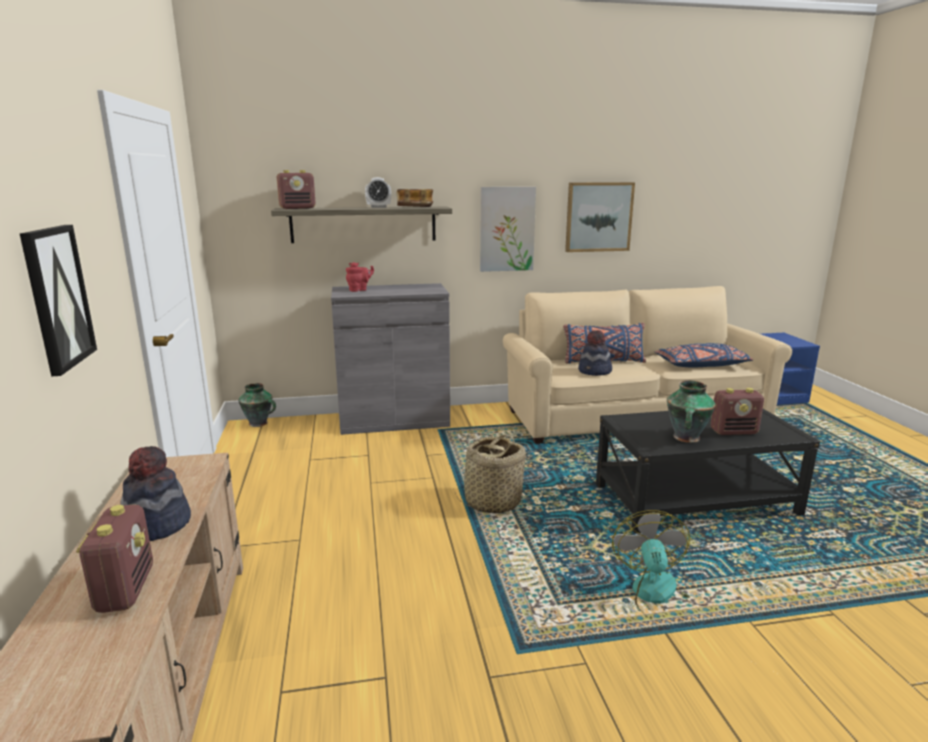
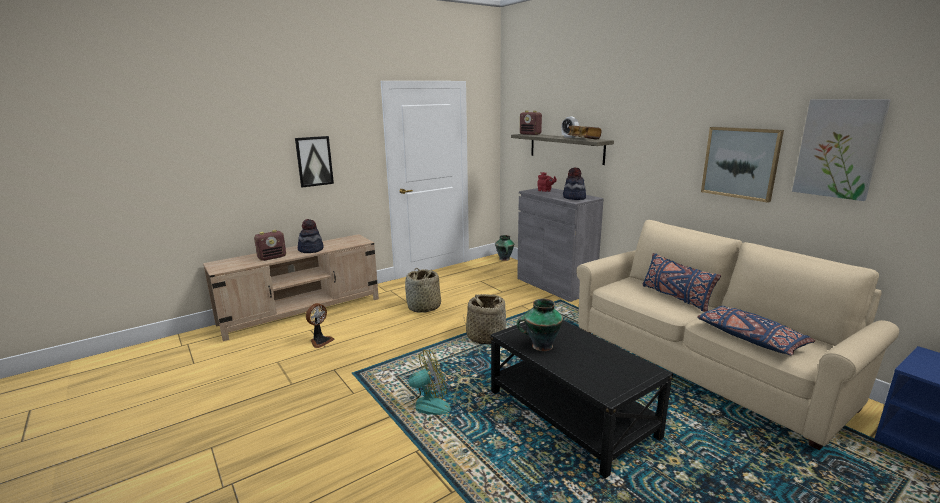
camera: 65 degrees right, 0 degrees up
picture [480,187,536,272] -> picture moved to [792,99,891,201]
hat [578,330,612,376] -> hat moved to [563,168,586,200]
radio [711,388,764,435] -> none
none -> fan [306,303,335,348]
none -> basket [405,268,441,313]

